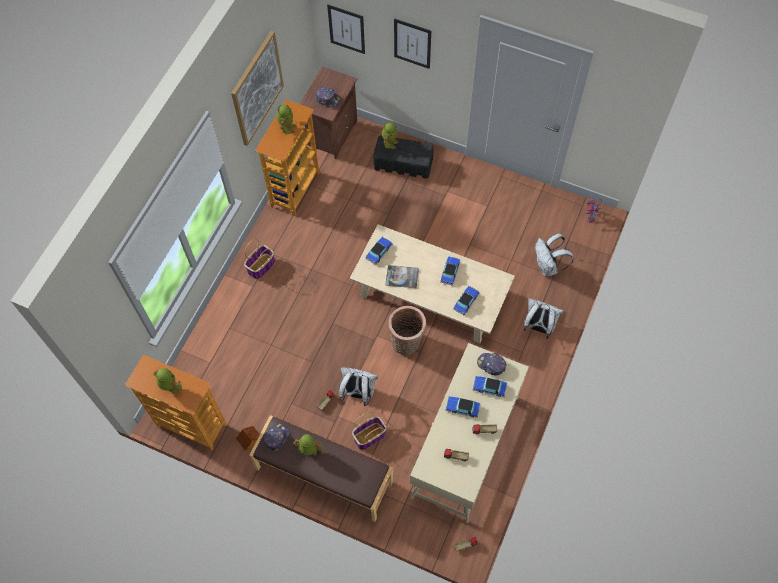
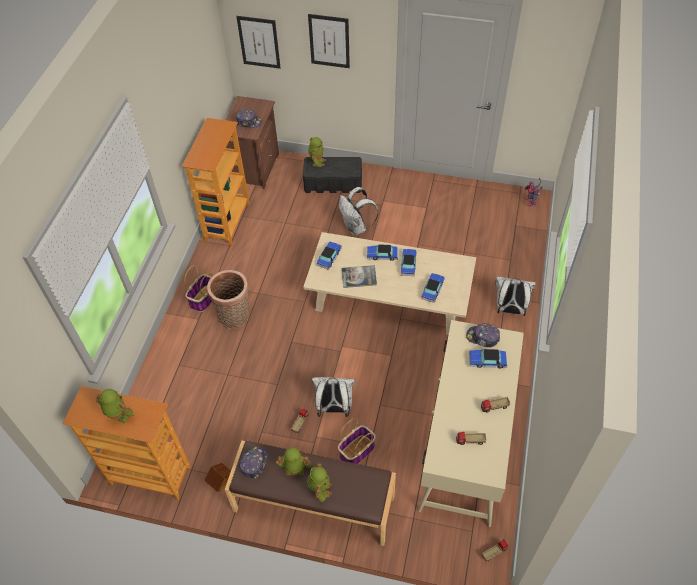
camera: 10 degrees left, 10 degrees down
picture [231,31,284,146] -> none
toy robot [277,105,297,135] -> toy robot moved to [307,463,332,502]
basket [388,306,426,355] -> basket moved to [207,270,249,329]
toy car [446,396,480,418] -> toy car moved to [367,245,398,261]
white backpack [535,233,573,276] -> white backpack moved to [339,187,378,235]

